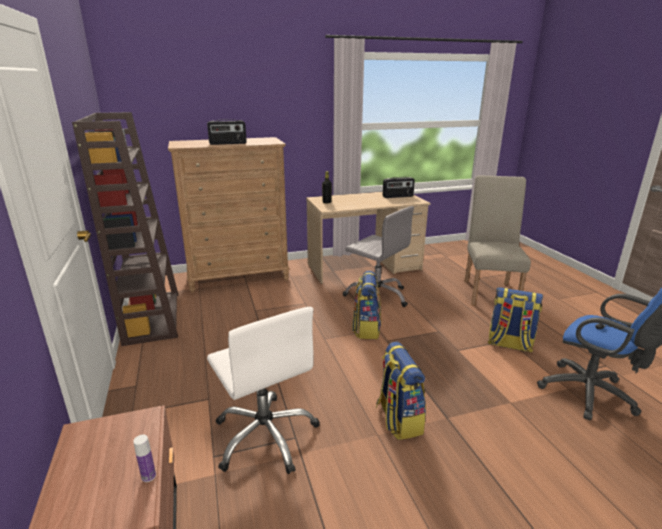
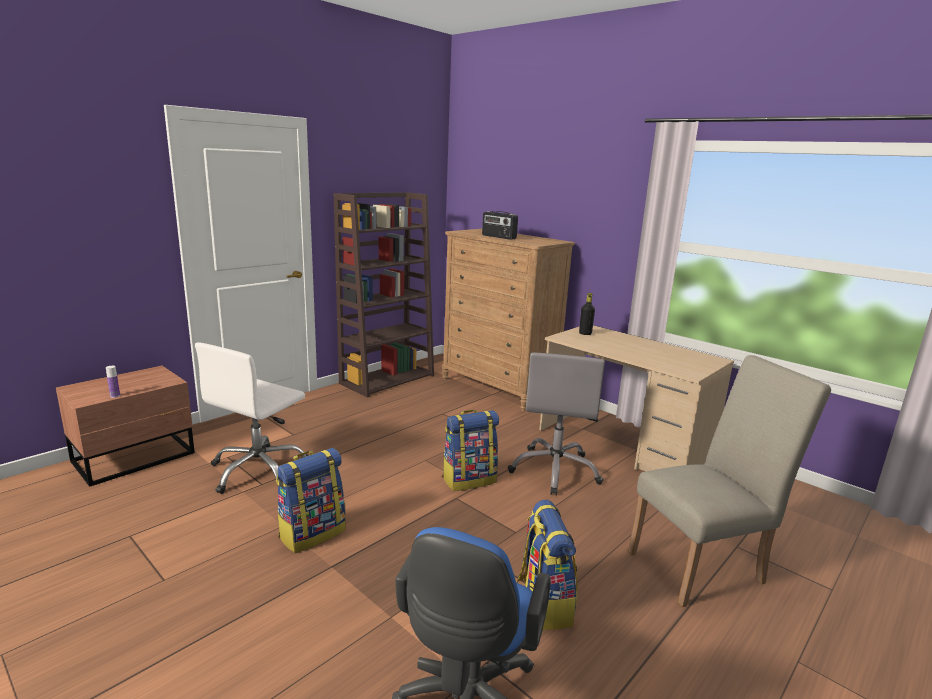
camera: 60 degrees right, 5 degrees down
radio [383,177,415,198] -> none

